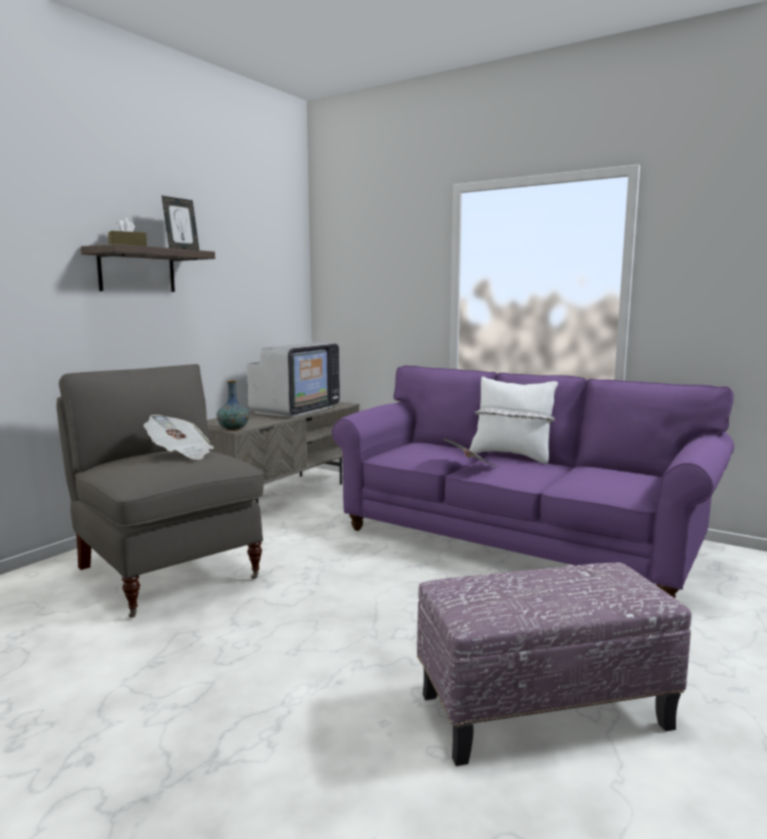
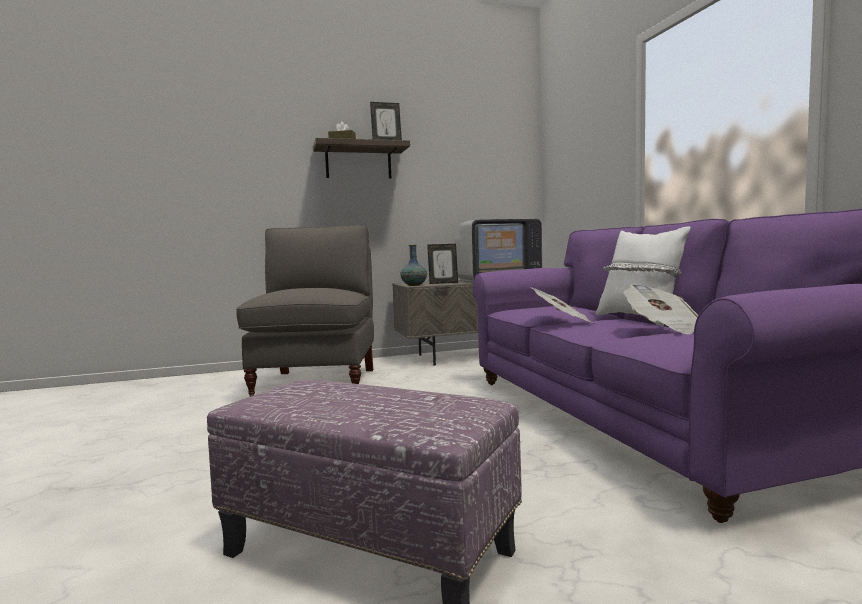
camera: 40 degrees right, 5 degrees down
newspaper [144,415,214,460] -> newspaper moved to [623,284,699,334]
none -> picture frame [427,244,458,284]

